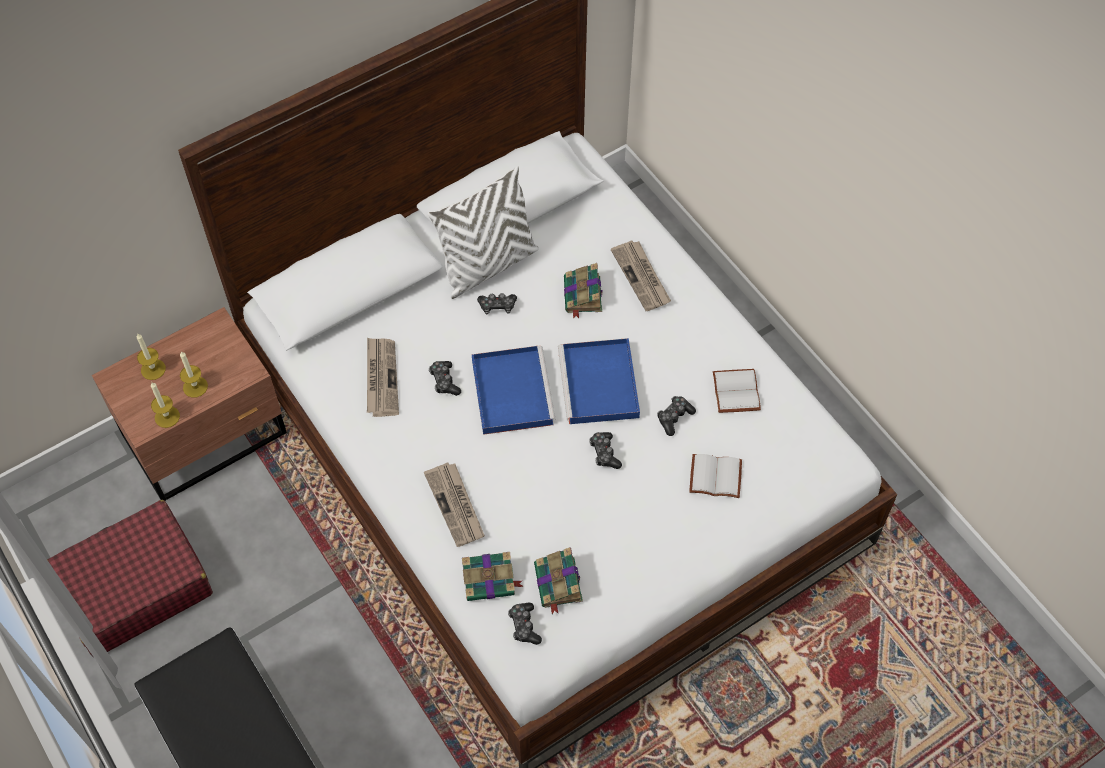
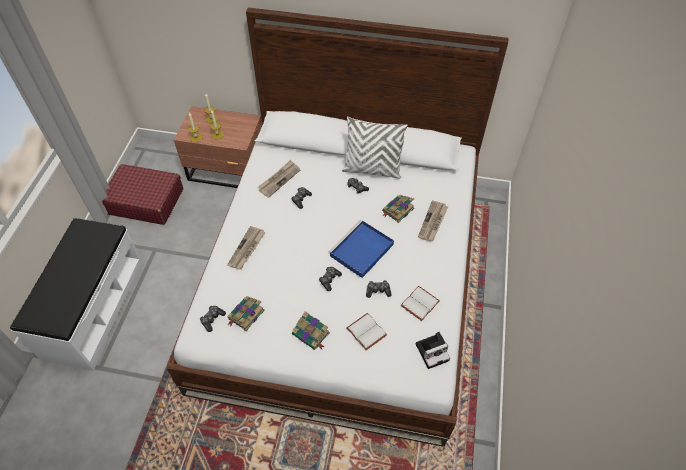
camera: 45 degrees right, 5 degrees down
book [462,552,524,601] -> book moved to [292,311,330,350]
blue tray [472,346,556,435] -> none
none -> camera [416,332,450,369]

